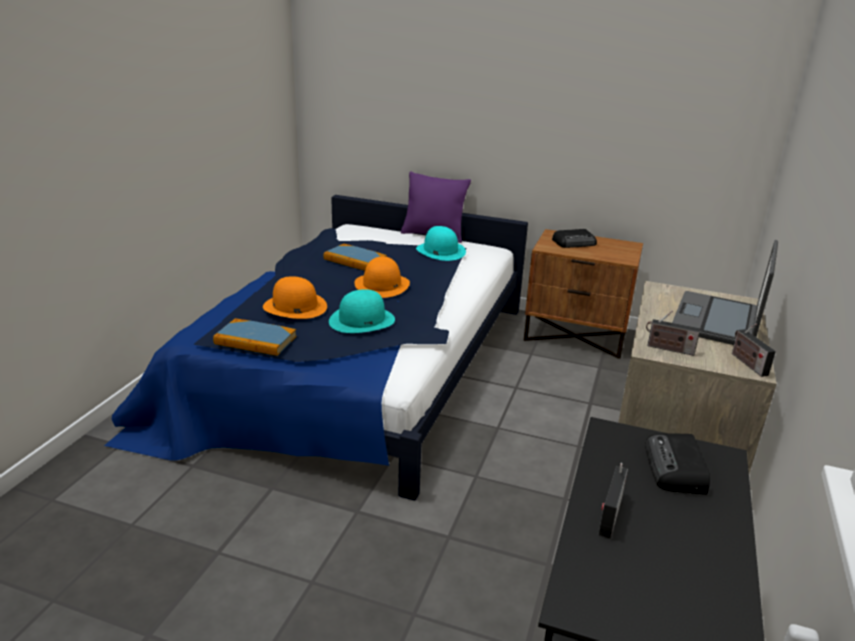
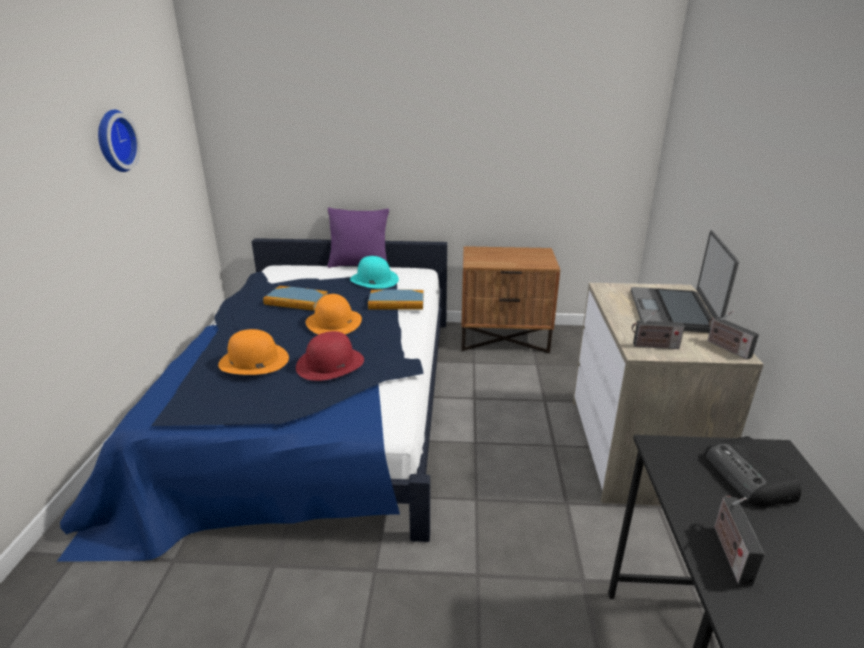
camera: 15 degrees left, 0 degrees up
book [213,318,297,356] -> book moved to [368,290,424,310]
turquoise hat [329,289,395,333] -> red hat [296,331,364,381]
radio [552,229,597,248] -> none
none -> wall clock [98,110,140,172]

